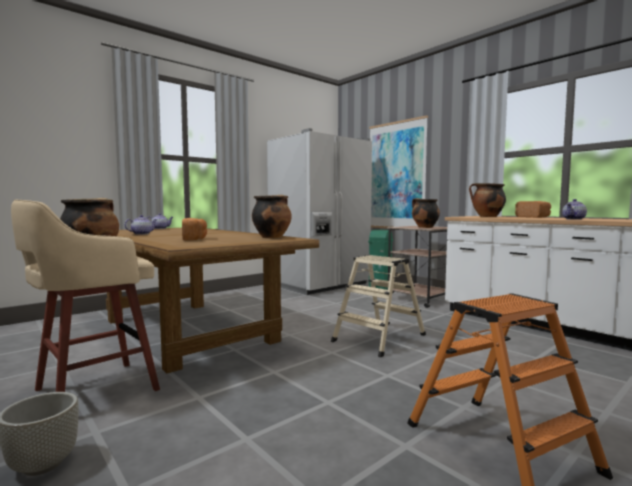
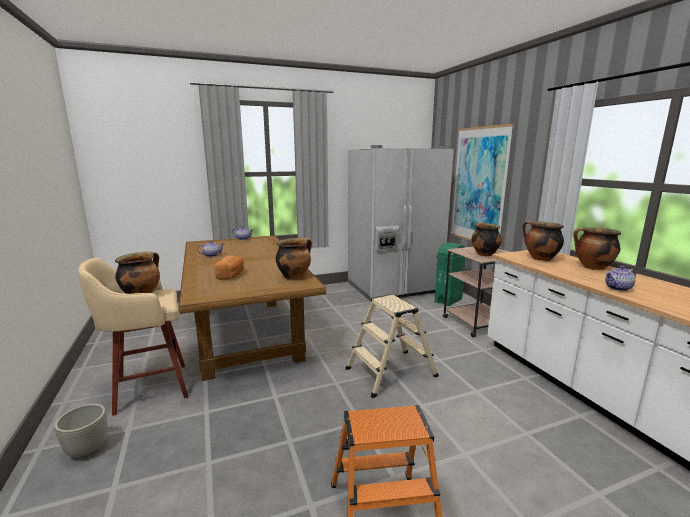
camera: 20 degrees right, 10 degrees up
bread [515,201,551,218] -> cooking pot [573,227,621,270]

